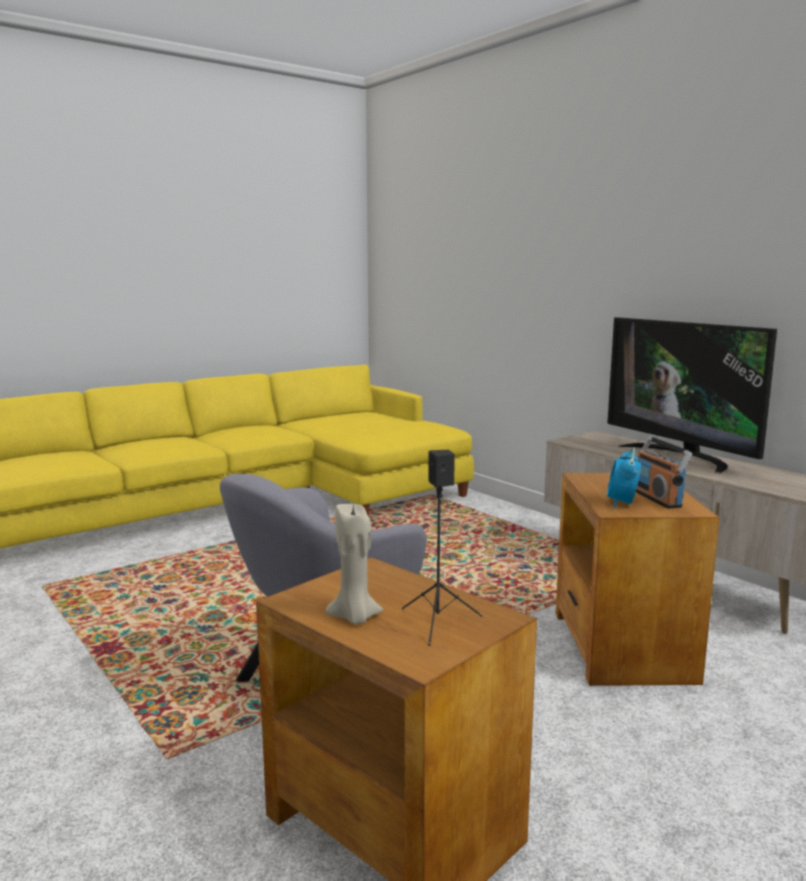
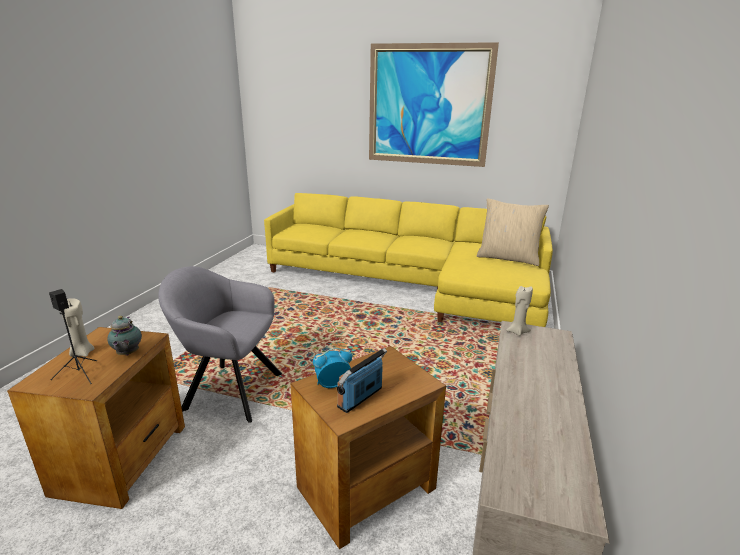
camera: 55 degrees right, 10 degrees up
television [607,317,777,473] -> none
none -> teapot [107,316,142,356]
none -> picture [369,42,499,167]
none -> beige pillow [477,198,549,266]
none -> beige candle [506,286,533,336]

